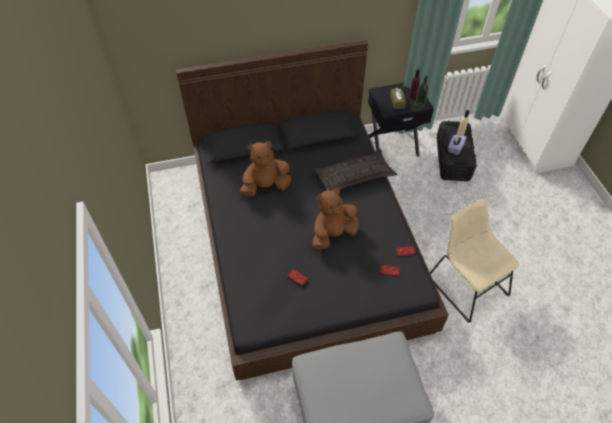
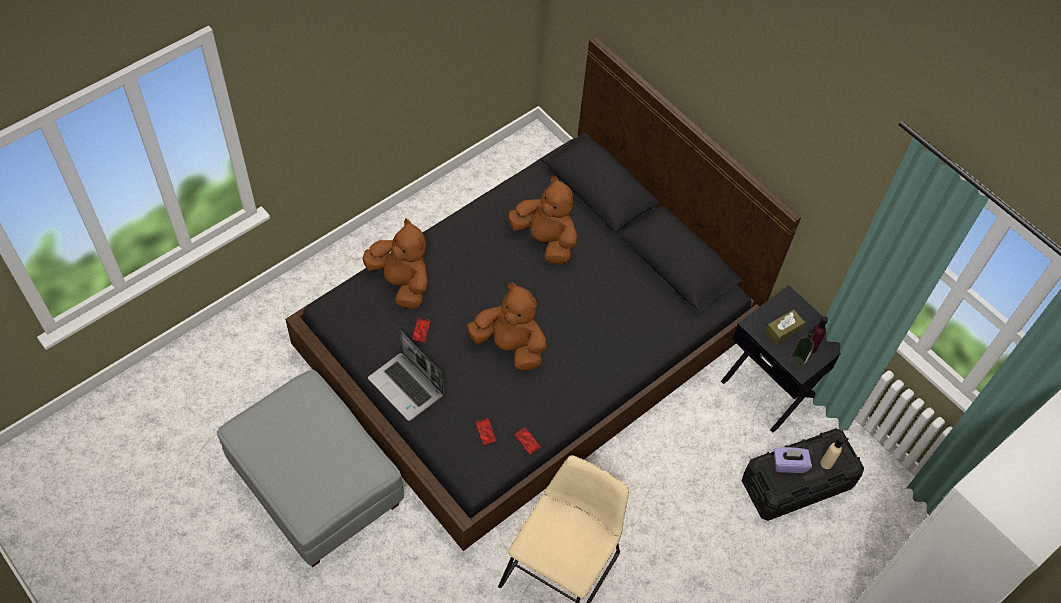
camera: 60 degrees right, 5 degrees up
pillow [314,150,397,191] -> none
none -> brown plush toy [362,218,428,309]
none -> laptop [368,331,444,421]

